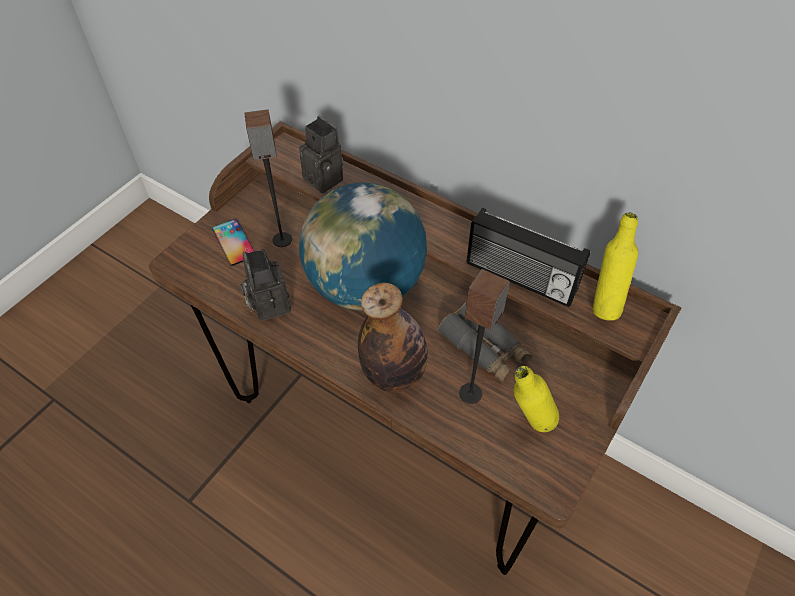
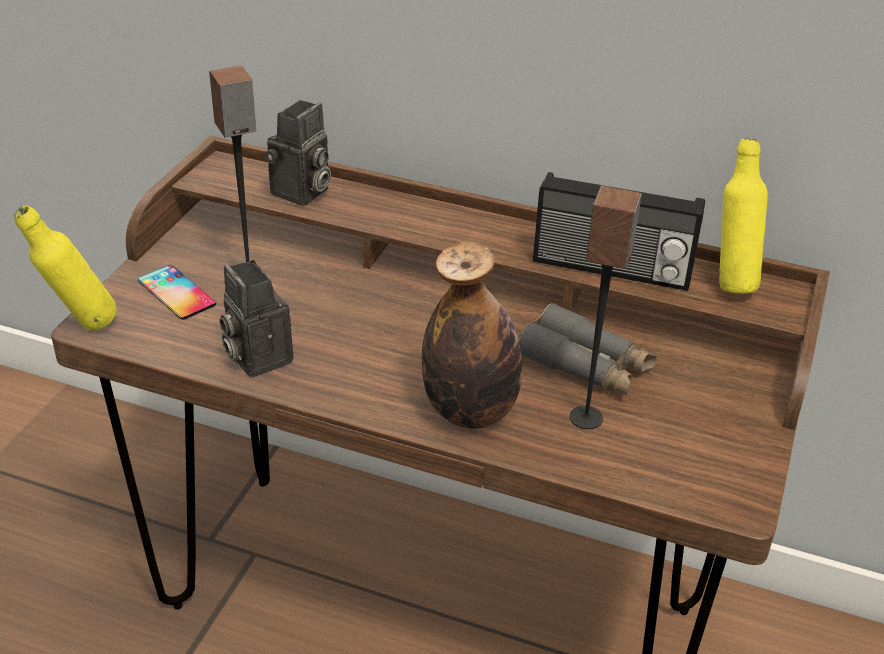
camera: 15 degrees left, 15 degrees down
globe [299,183,427,311] -> none
camera [300,116,343,193] -> camera turned 90 degrees clockwise [265,100,331,206]
yellow bottle [514,366,559,432] -> yellow bottle moved to [14,205,117,331]

